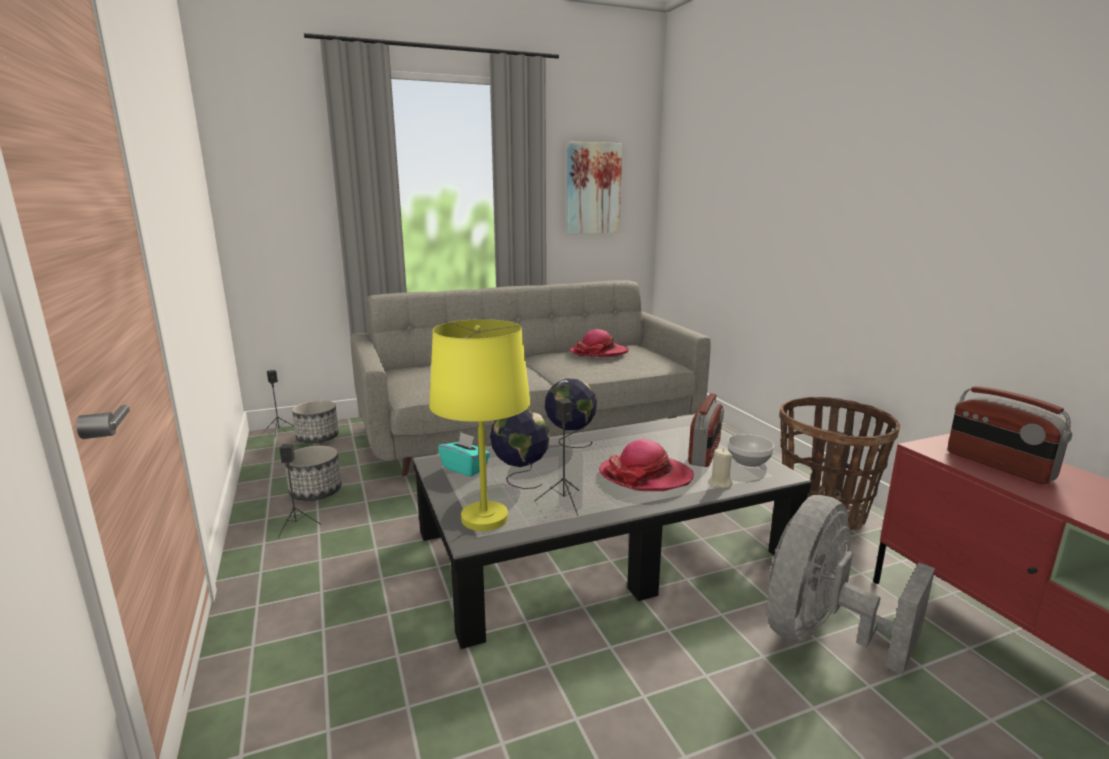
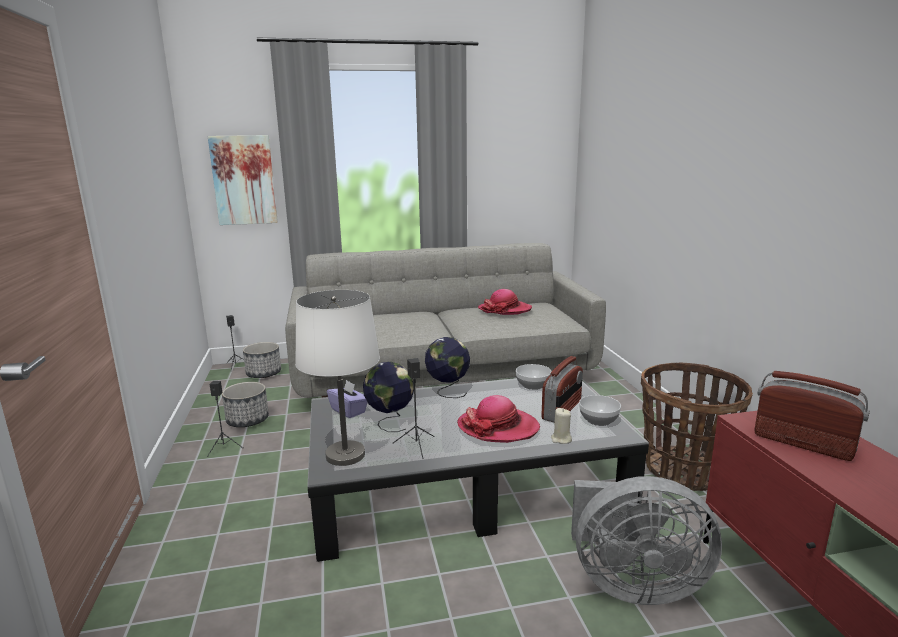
camera: 10 degrees right, 0 degrees up
yellow table lamp [429,319,531,531] -> white table lamp [295,290,380,466]
turquoise tissue box [438,432,490,477] -> purple tissue box [327,380,368,418]
picture [567,142,622,234] -> picture moved to [208,135,278,225]
grey fan [768,495,935,675] -> grey fan turned 135 degrees counterclockwise [571,476,722,605]
radio [948,386,1072,485] -> radio turned 150 degrees clockwise [755,371,870,461]
none -> bowl [516,364,552,390]

